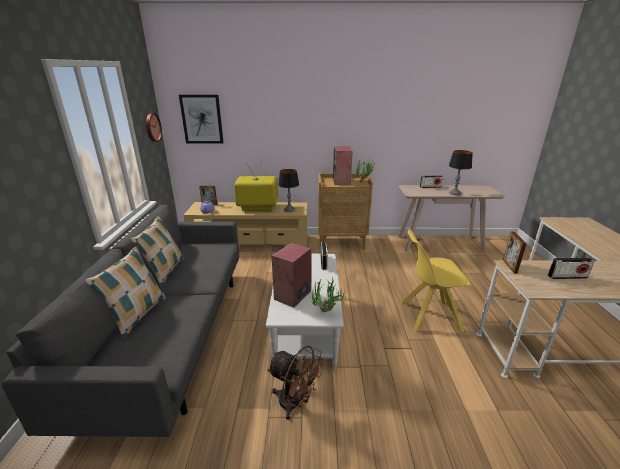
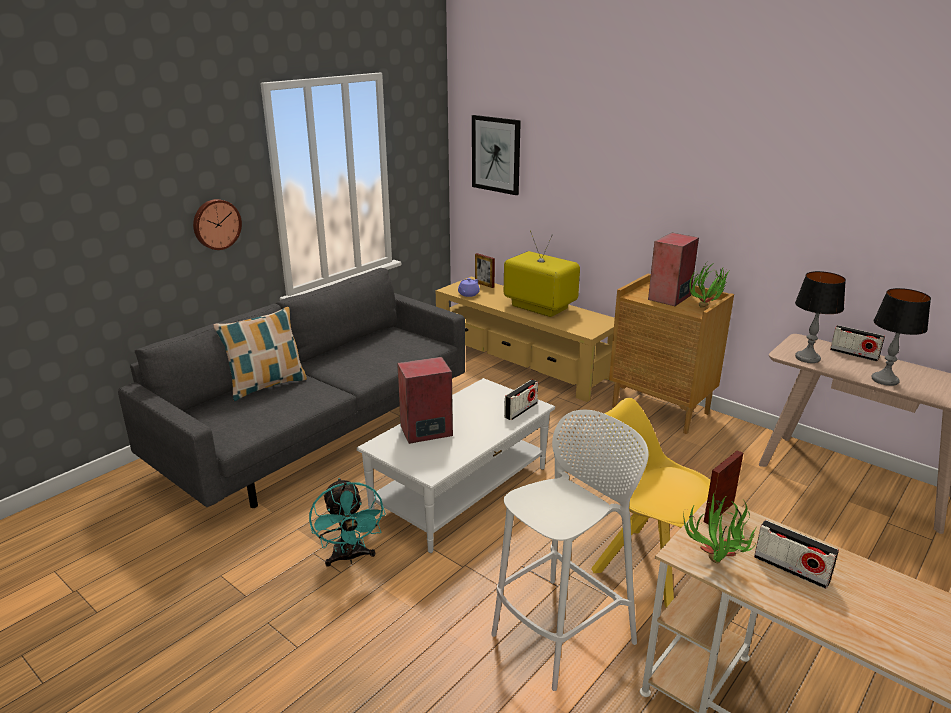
camera: 40 degrees right, 0 degrees up
pillow [131,216,184,287] -> none
wall clock [146,113,162,142] -> wall clock moved to [193,199,242,250]
brown fan [267,346,324,420] -> turquoise fan [309,478,386,567]
table lamp [278,169,299,212] -> table lamp moved to [795,271,846,363]
potted plant [312,278,346,312] -> potted plant moved to [683,493,760,563]
none -> white stool [491,410,649,691]

